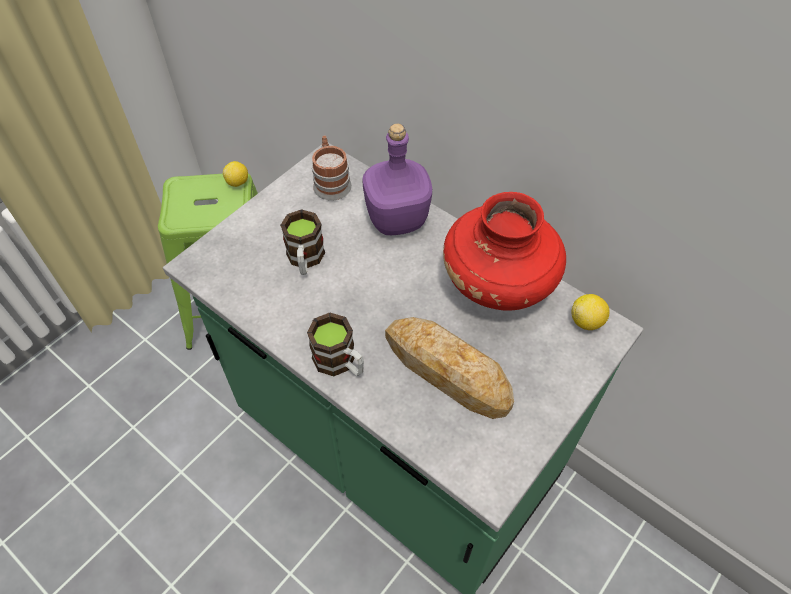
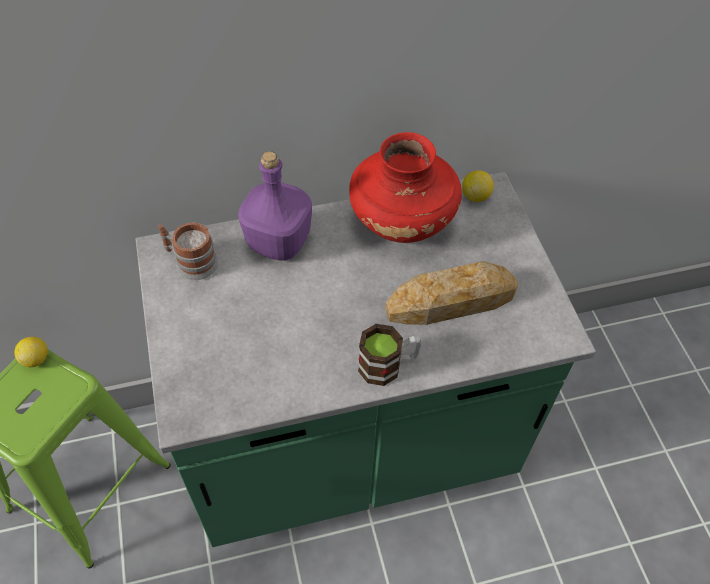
camera: 55 degrees left, 0 degrees up
mug [280,209,325,275] -> none

